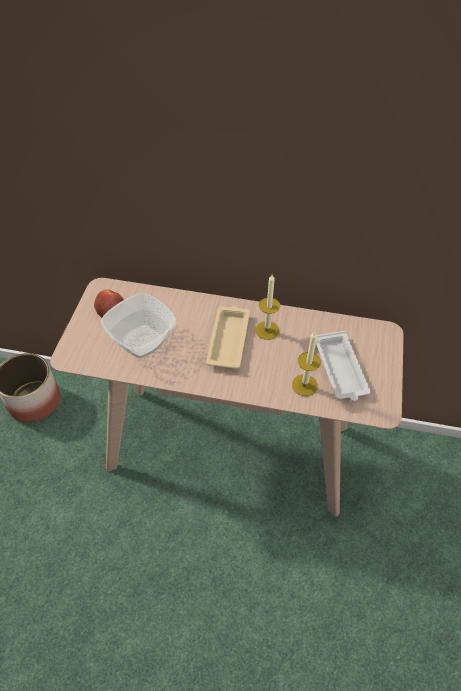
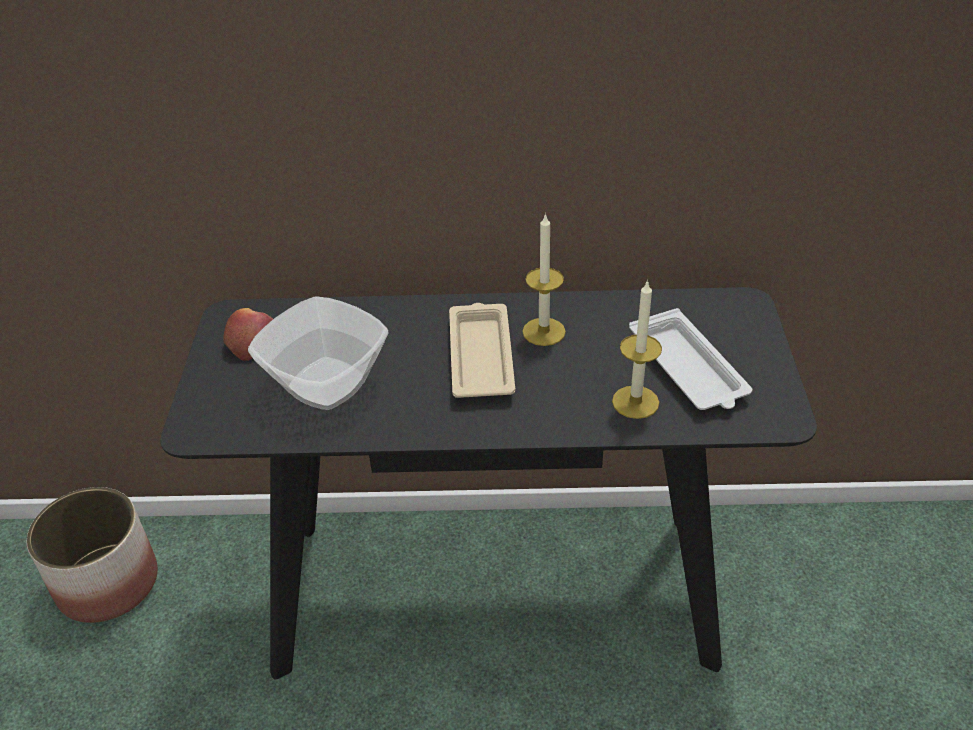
camera: 10 degrees left, 10 degrees down
beige console table [50,278,404,517] -> black console table [160,287,817,679]

